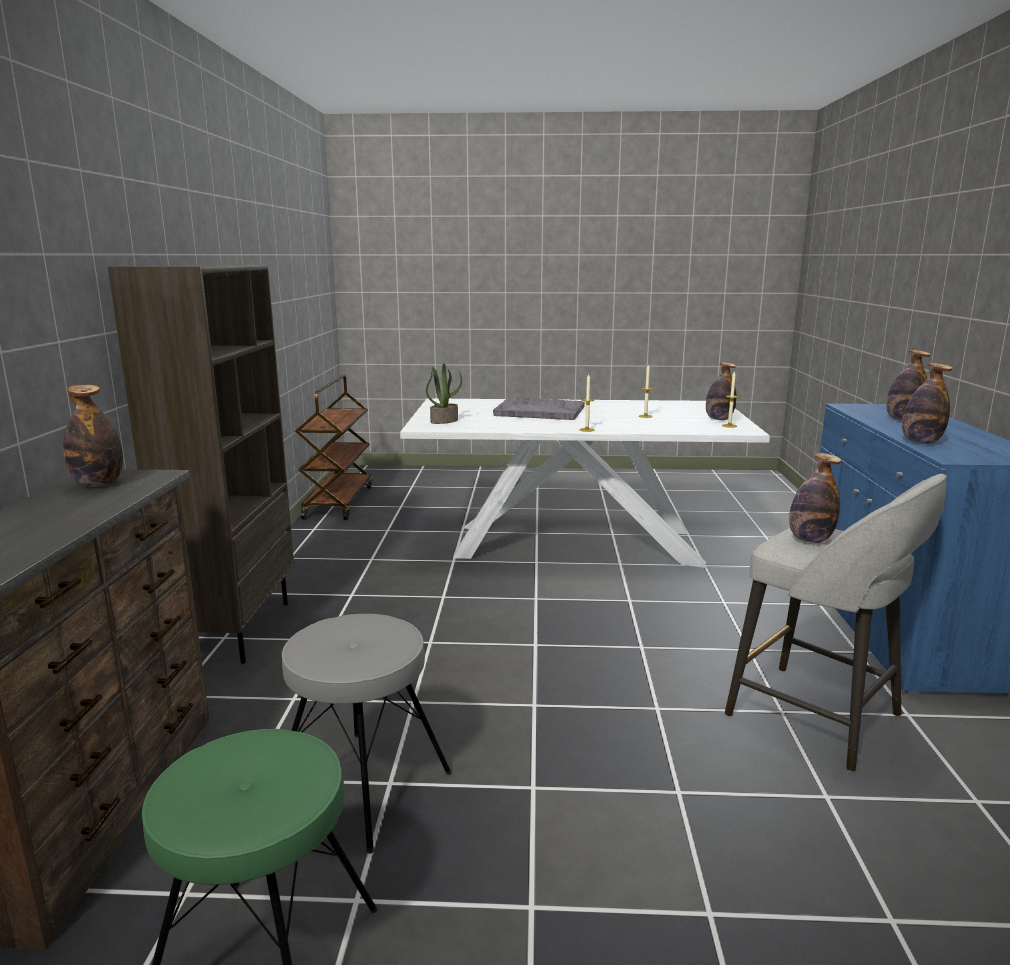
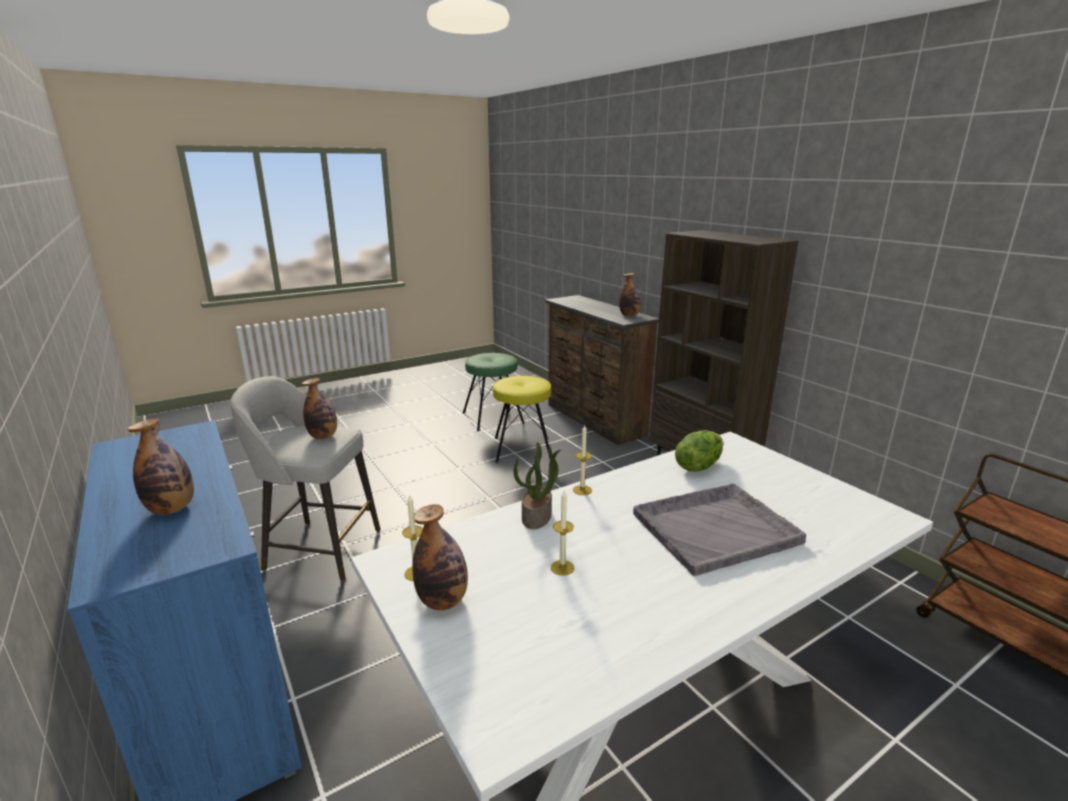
camera: 145 degrees right, 5 degrees up
grey stool [282,614,452,854] -> yellow stool [493,376,551,463]
potted plant [426,364,462,424] -> potted plant moved to [514,442,562,529]
bottle [902,363,952,444] -> none
none -> lettuce [675,430,723,471]

